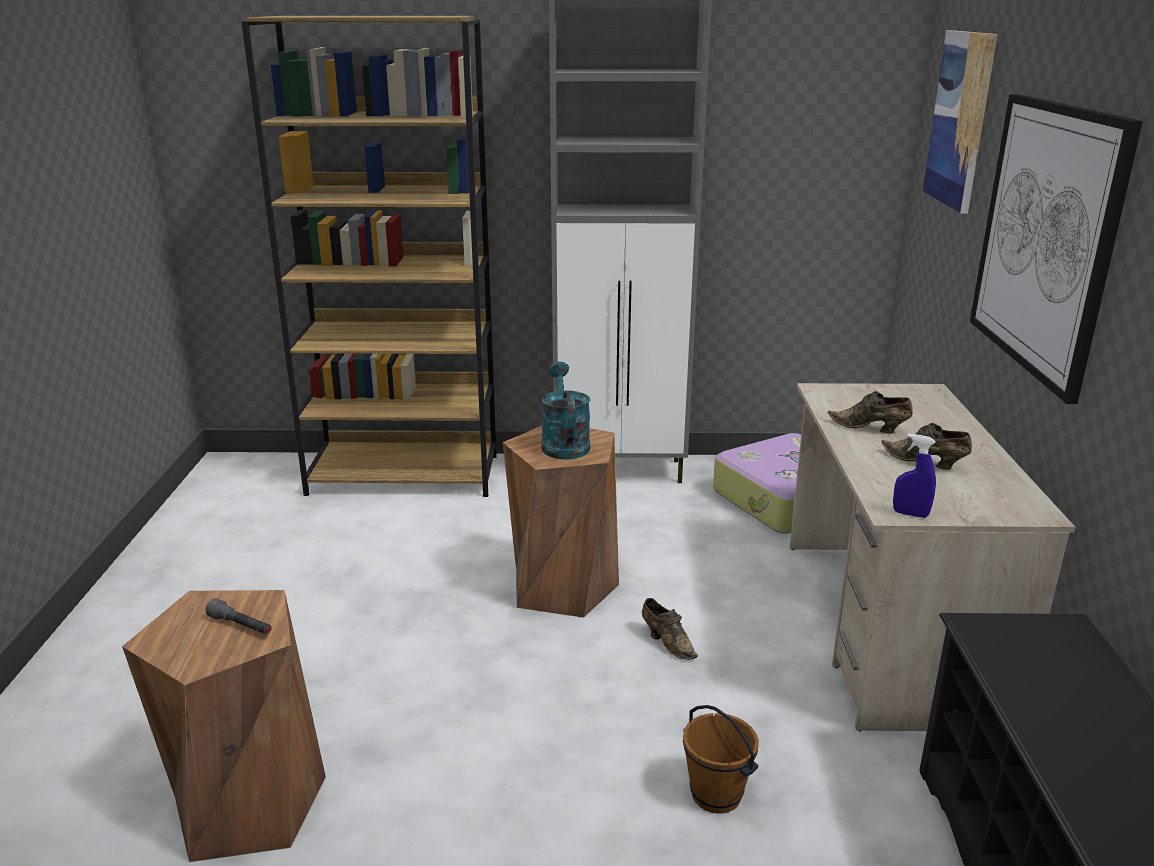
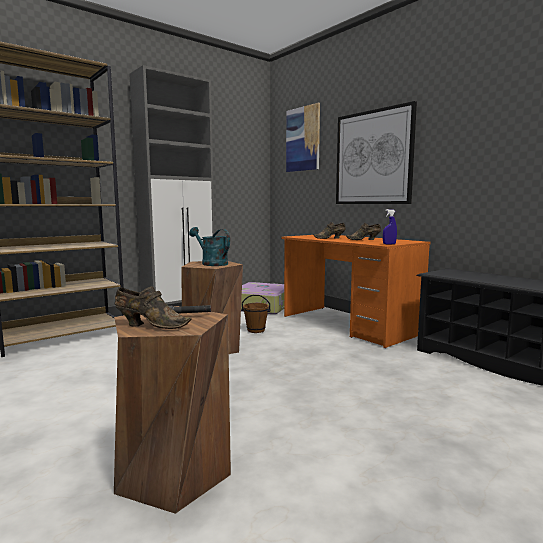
camera: 40 degrees left, 15 degrees down
brown shoe [642,598,698,660] -> brown shoe moved to [115,286,192,329]
brown bucket [683,705,759,814] -> brown bucket moved to [241,295,271,333]
beige desk [790,383,1075,731] -> orange desk [281,235,431,348]

